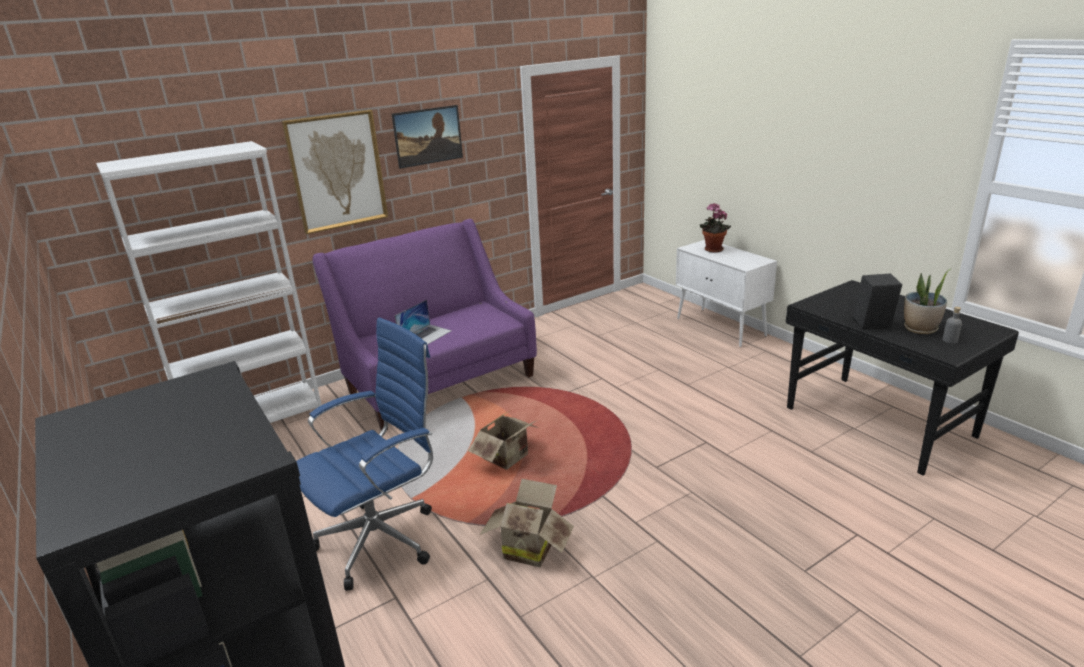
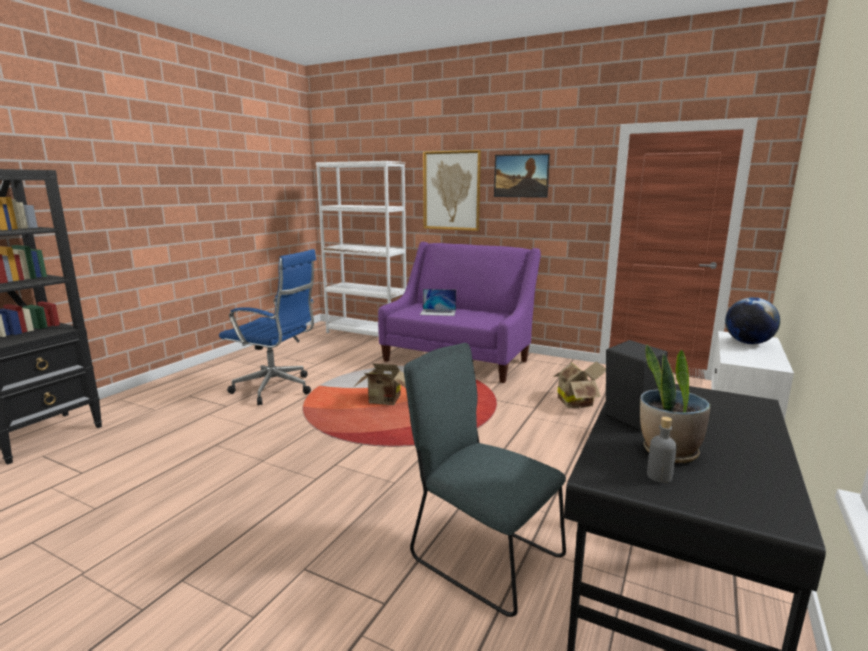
camera: 60 degrees right, 10 degrees down
cardboard box [480,479,574,567] -> cardboard box moved to [553,361,606,408]
potted plant [700,203,731,253] -> globe [725,297,780,344]
none -> grey chair [404,343,566,617]

